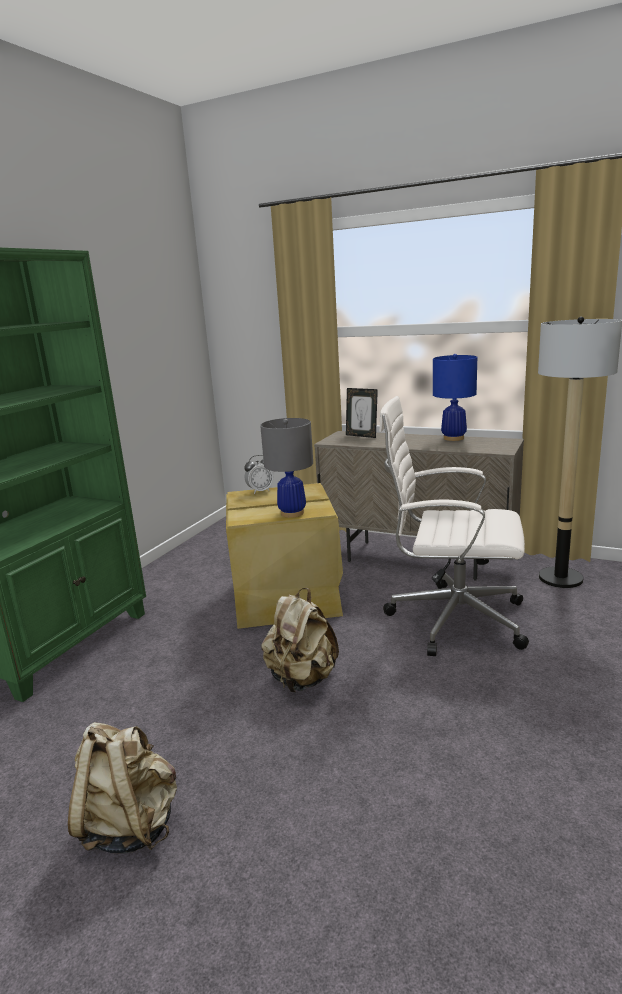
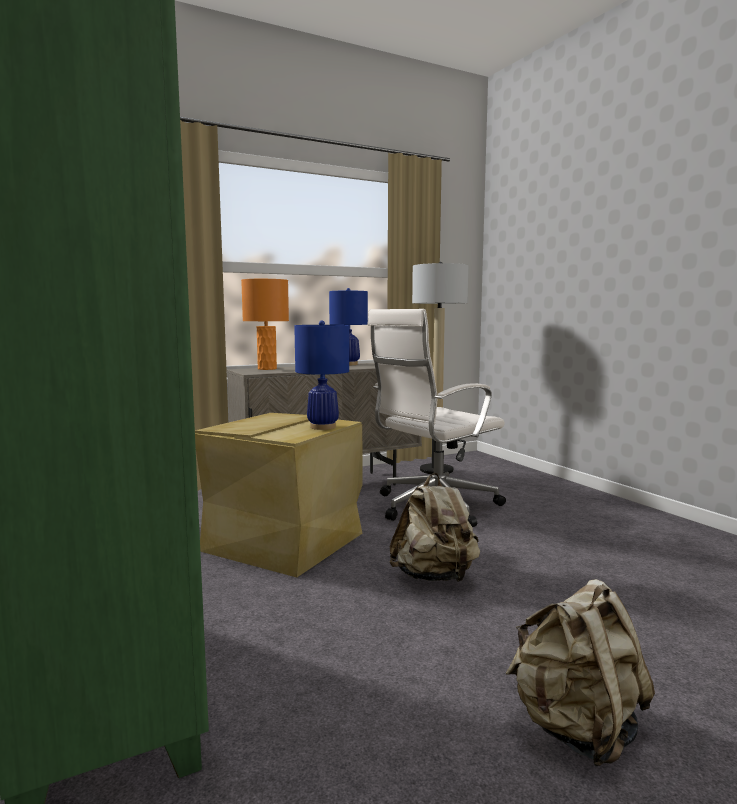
camera: 55 degrees left, 10 degrees down
alarm clock [244,455,273,494] -> none
grey table lamp [260,418,313,518] -> blue table lamp [294,321,349,430]
picture frame [346,388,378,438] -> orange table lamp [241,279,289,370]

